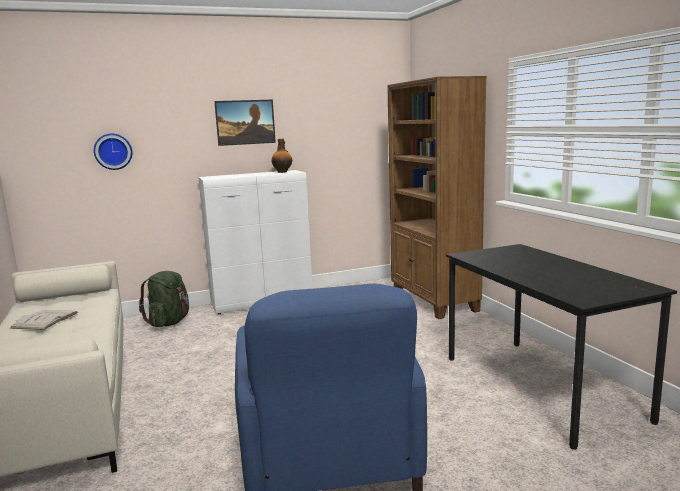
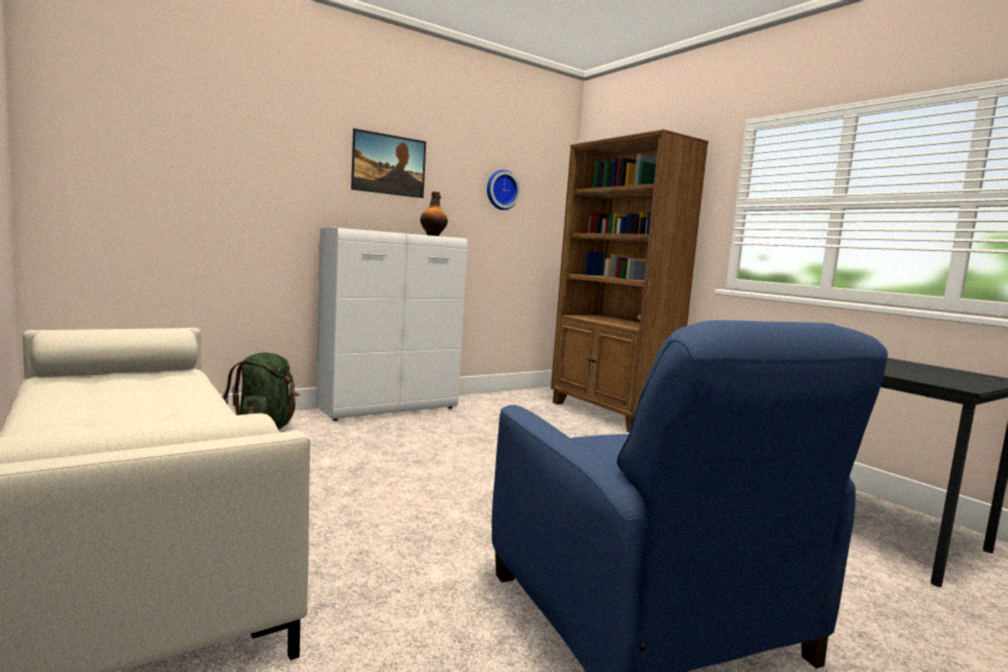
camera: 15 degrees left, 5 degrees down
white book [10,310,78,330] -> none
wall clock [94,134,132,170] -> wall clock moved to [487,170,520,210]

